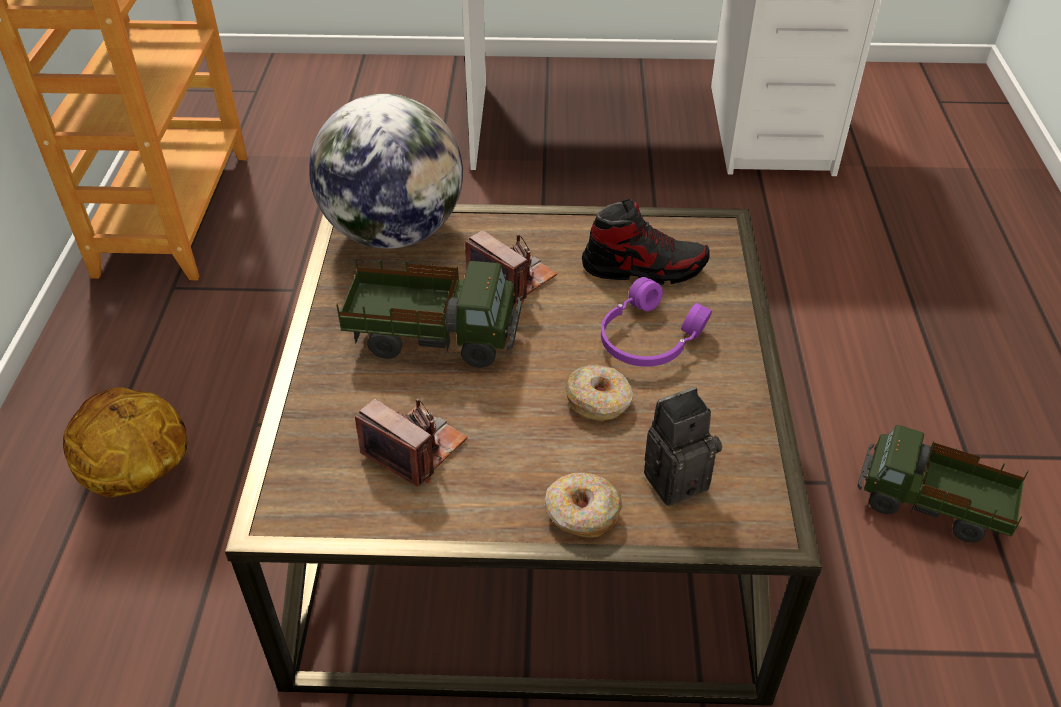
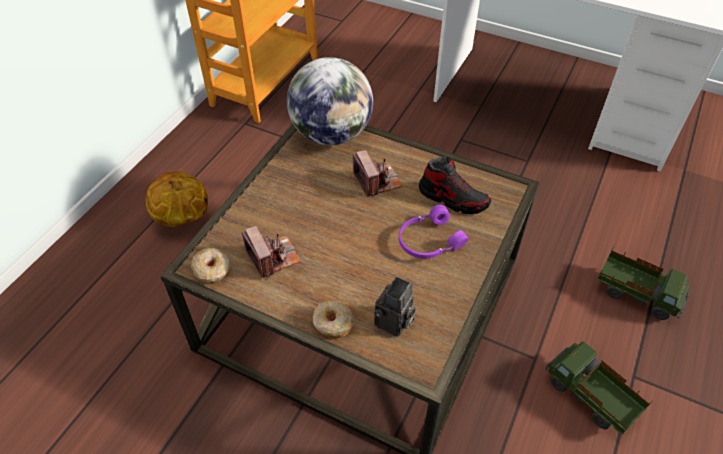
camera: 25 degrees right, 5 degrees up
toy truck [336,258,522,368] -> toy truck moved to [597,247,690,320]
donut [565,364,633,421] -> donut moved to [191,248,230,283]
camera [644,387,722,506] -> camera turned 120 degrees clockwise [374,277,415,337]

